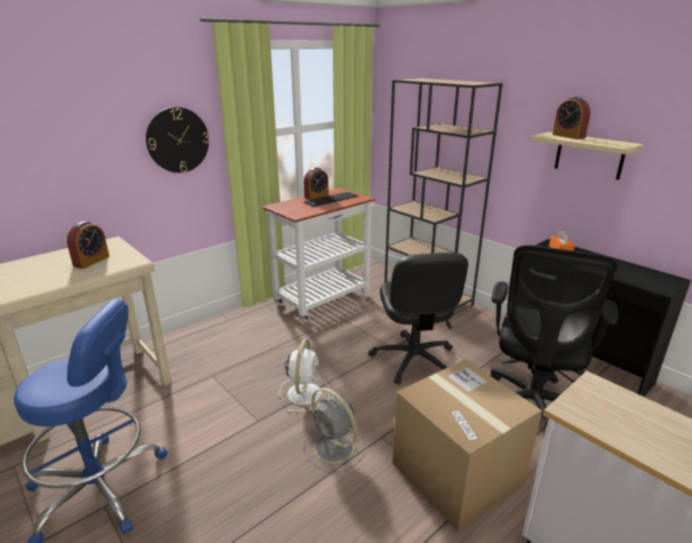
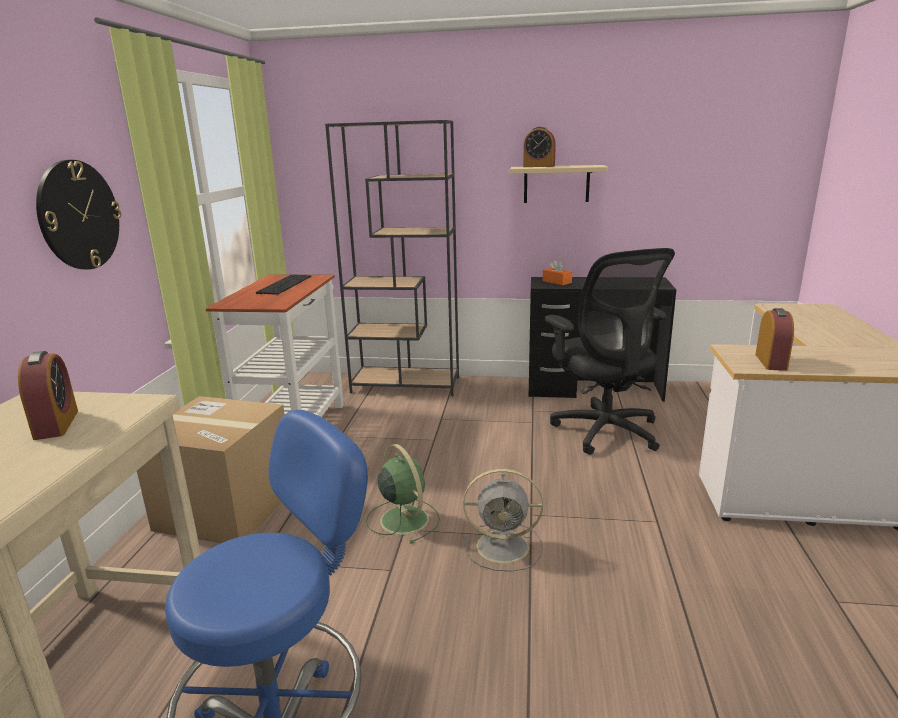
camera: 40 degrees left, 5 degrees down
white fan [280,339,330,412] -> green fan [366,444,440,544]
alarm clock [304,167,329,200] -> alarm clock moved to [756,308,794,371]
black office chair [369,252,468,385] -> none
cardboard box [392,359,542,532] -> cardboard box moved to [137,396,285,543]

